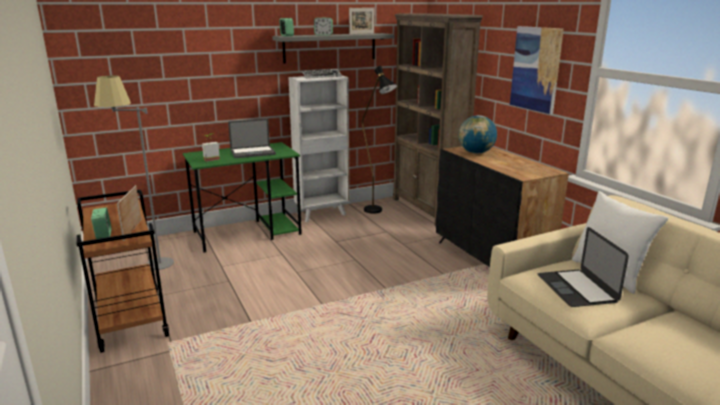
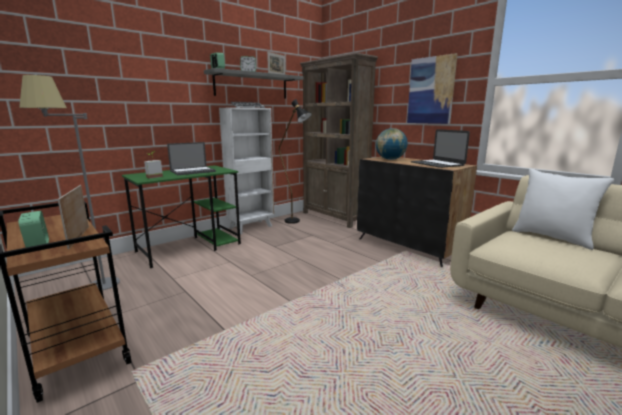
camera: 15 degrees left, 5 degrees down
laptop [538,227,629,307] -> laptop moved to [411,129,470,168]

